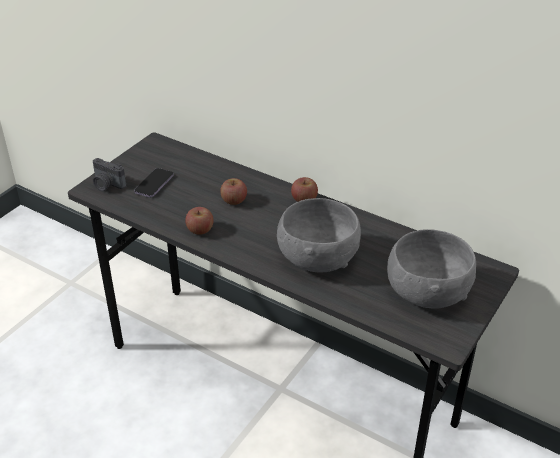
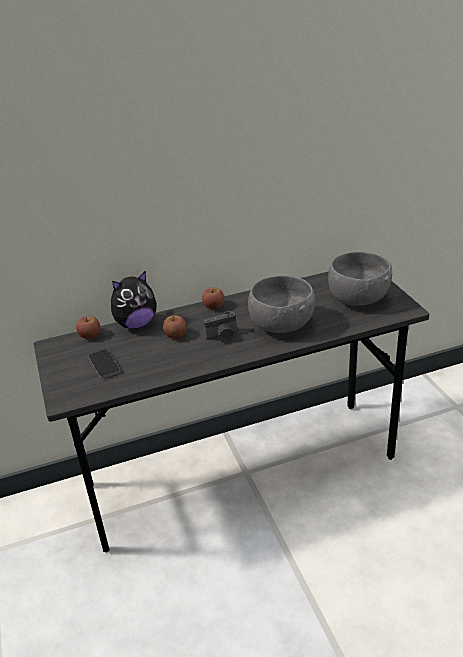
camera: 50 degrees left, 5 degrees down
camera [93,158,126,191] -> camera moved to [203,311,237,342]
apple [185,207,214,235] -> apple moved to [76,316,100,339]
none -> plush toy [111,270,157,329]

